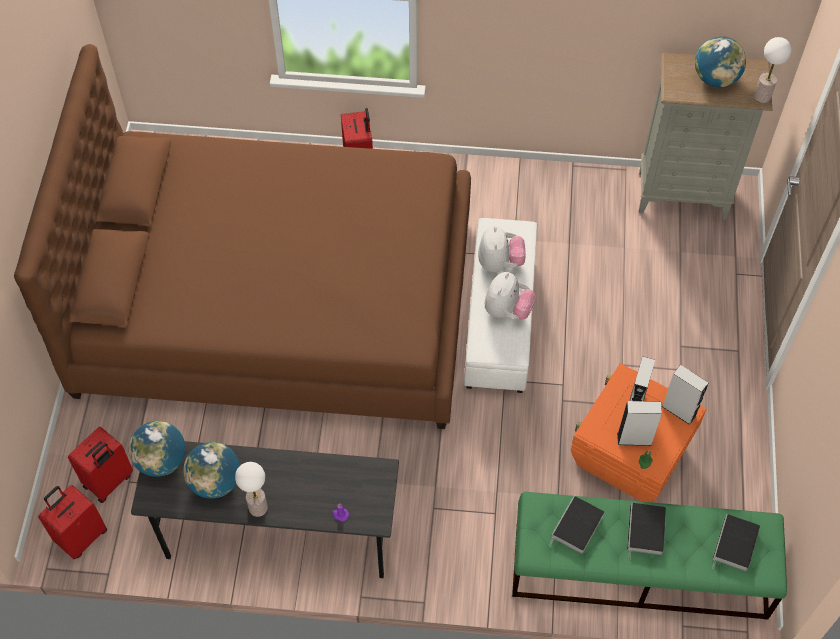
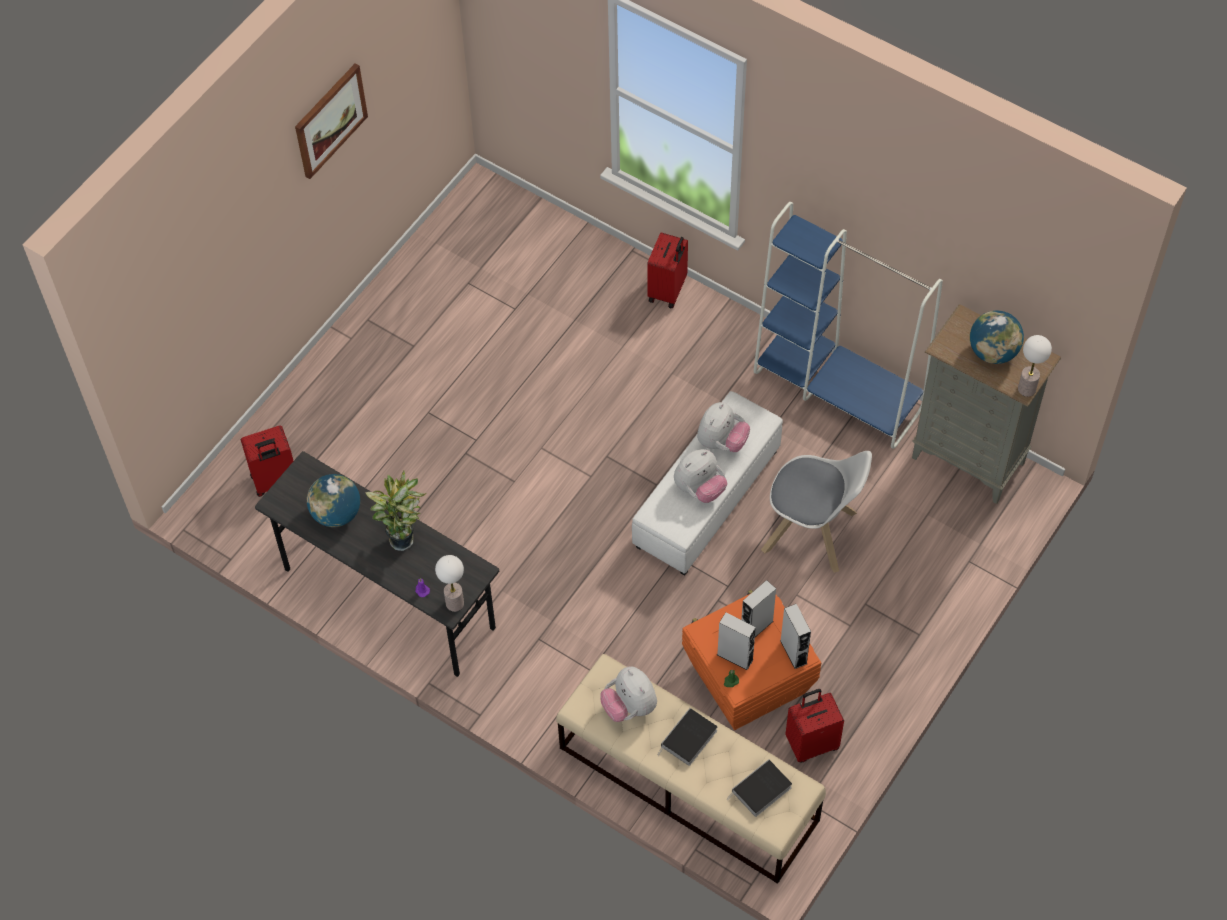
camera: 30 degrees right, 0 degrees up
brown bed [14,44,471,429] -> none
red suitcase [38,485,107,559] -> red suitcase moved to [785,689,844,762]
globe [129,421,185,477] -> none
table lamp [235,462,268,517] -> table lamp moved to [435,555,464,612]
green bench [512,492,787,620] -> beige bench [556,654,826,884]
book [549,496,604,554] -> plush toy [600,666,657,722]
none -> picture [295,63,368,179]
none -> potted plant [365,471,426,551]
none -> blue clothes rack [754,202,943,449]
none -> chair [761,451,872,573]

